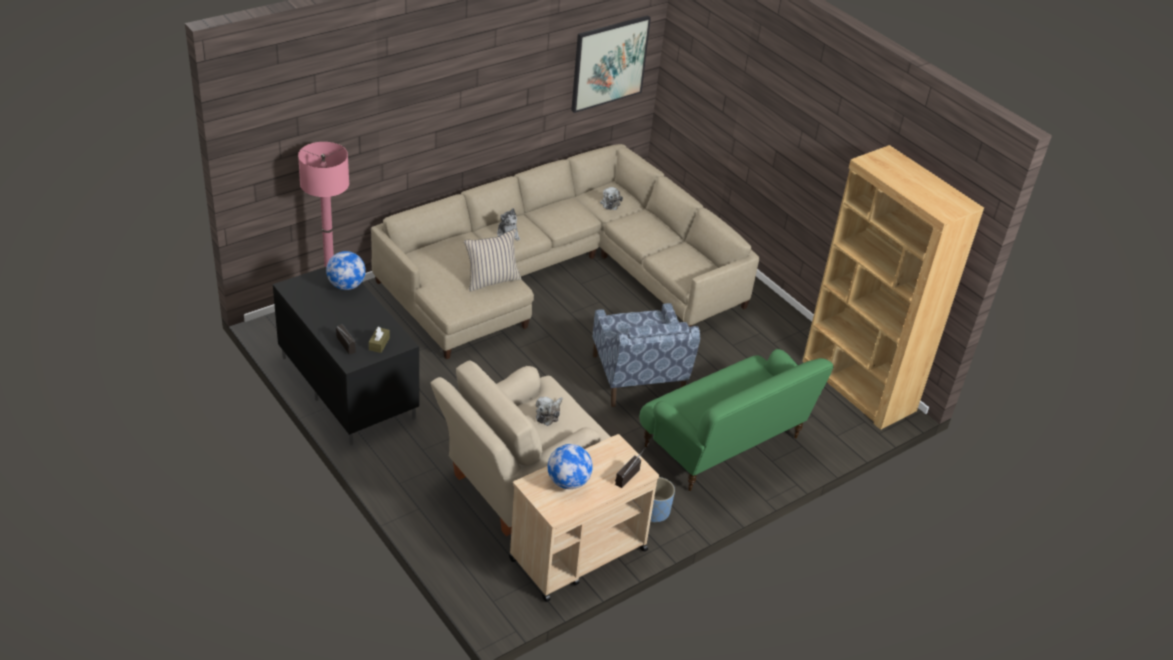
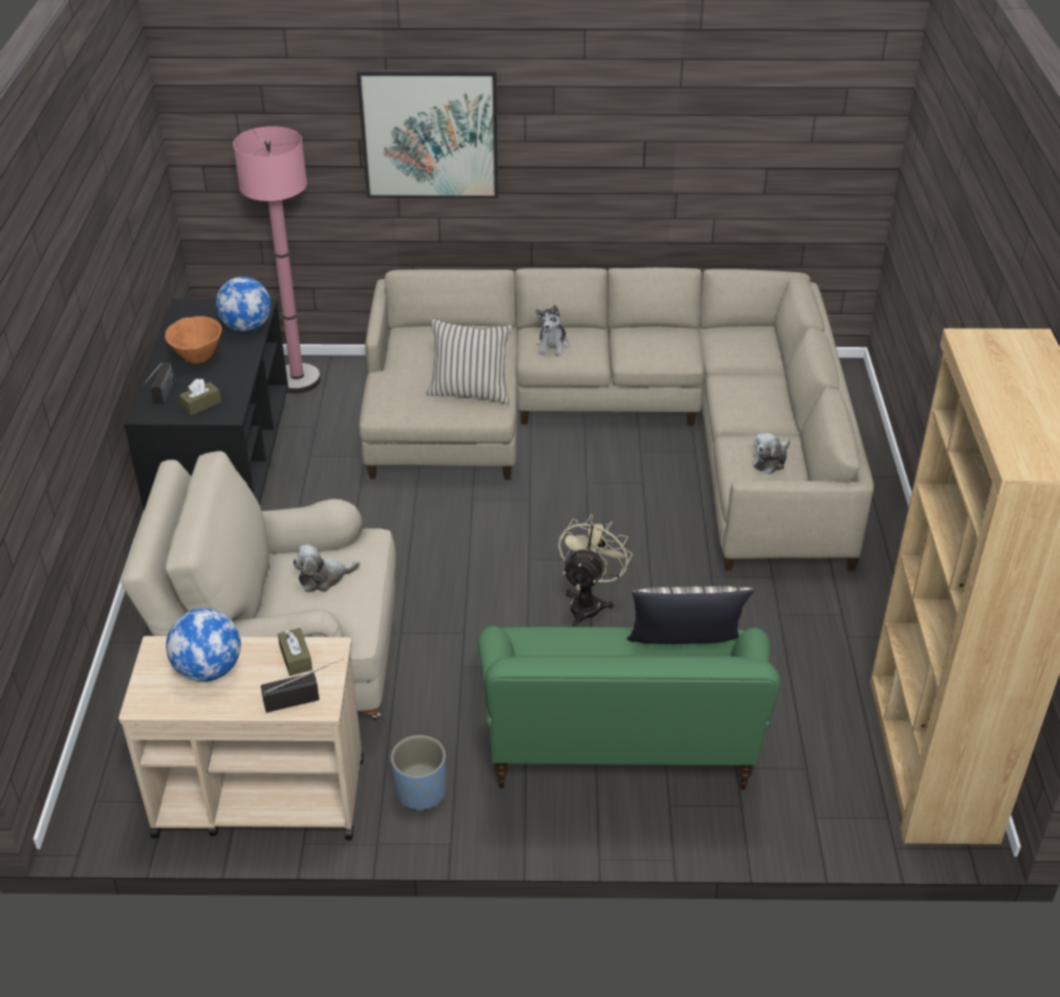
camera: 40 degrees right, 0 degrees up
picture [571,15,651,113] -> picture moved to [357,69,498,199]
blue armchair [592,303,700,407] -> beige fan [558,515,633,627]
plush toy [600,187,623,210] -> plush toy moved to [753,433,790,474]
none -> orange bowl [165,316,222,364]
none -> brown tissue box [278,628,313,676]
none -> pillow [626,586,754,644]

